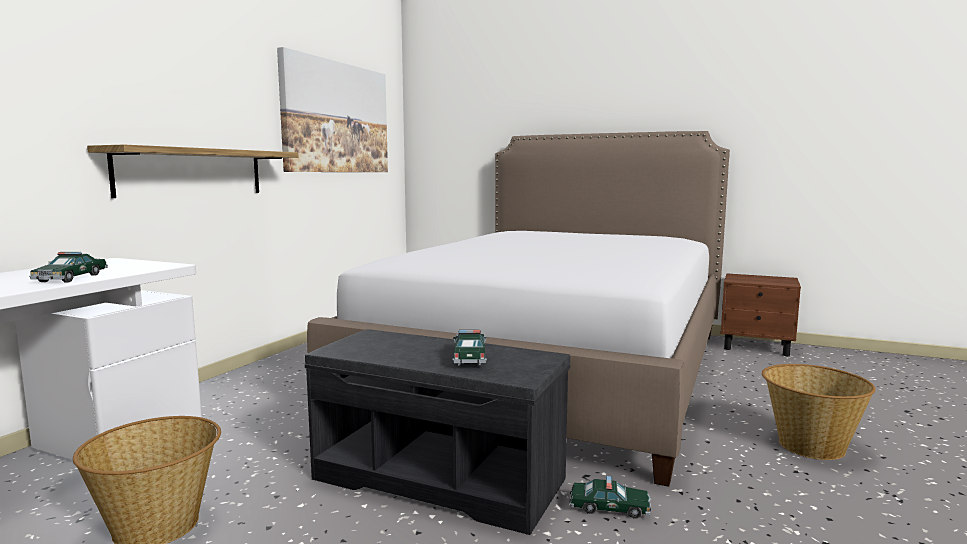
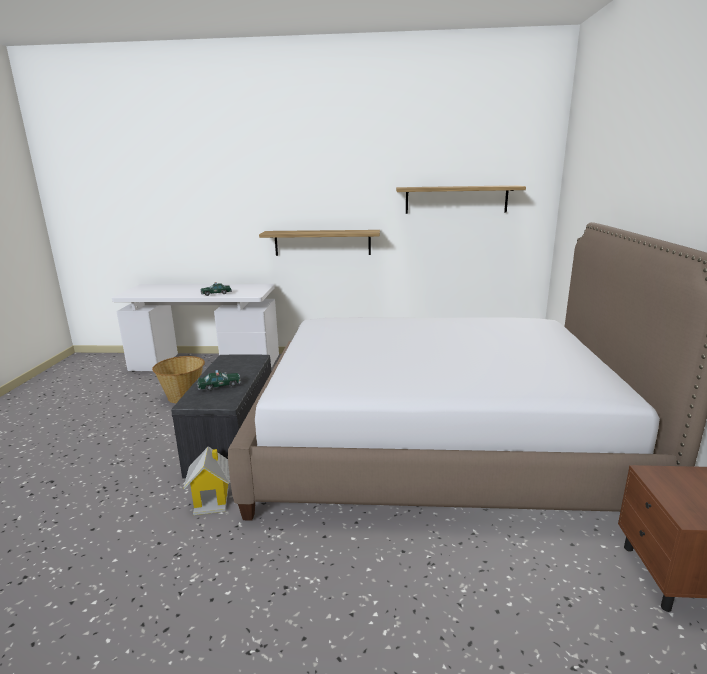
camera: 70 degrees right, 10 degrees up
picture [277,47,388,172] -> shelf [396,185,526,214]
toy car [569,476,651,519] -> toy house [183,446,230,515]
basket [762,364,876,460] -> none

